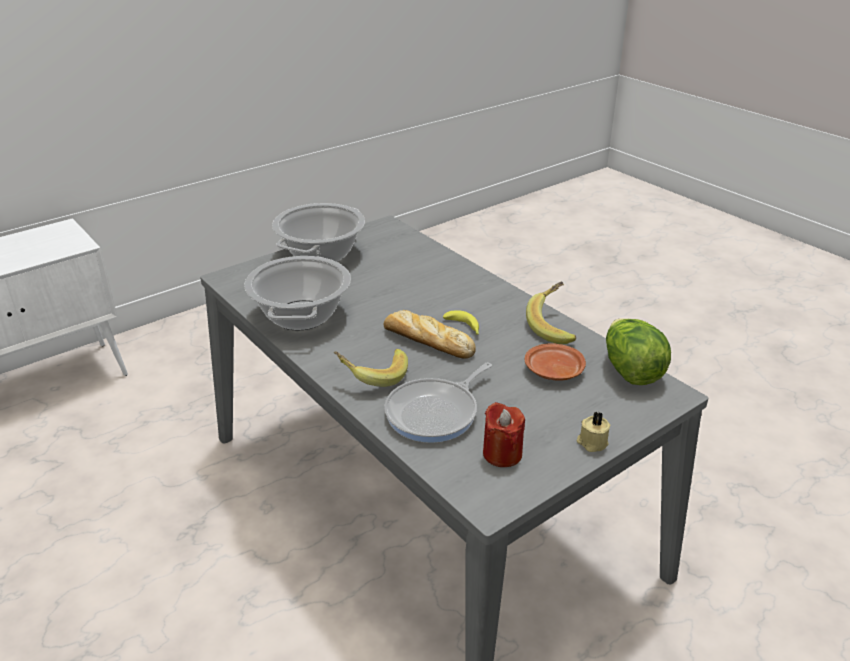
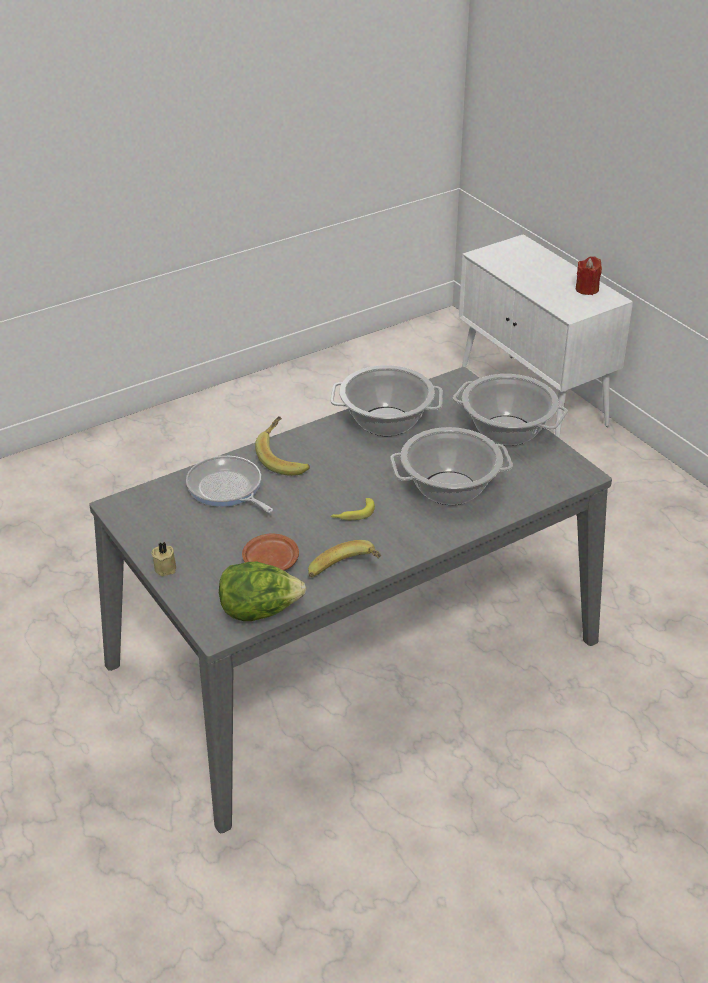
camera: 95 degrees right, 5 degrees up
bread [383,310,476,359] -> none
red candle [483,402,525,467] -> red candle moved to [576,256,602,295]
none -> cooking pot [390,427,513,505]

